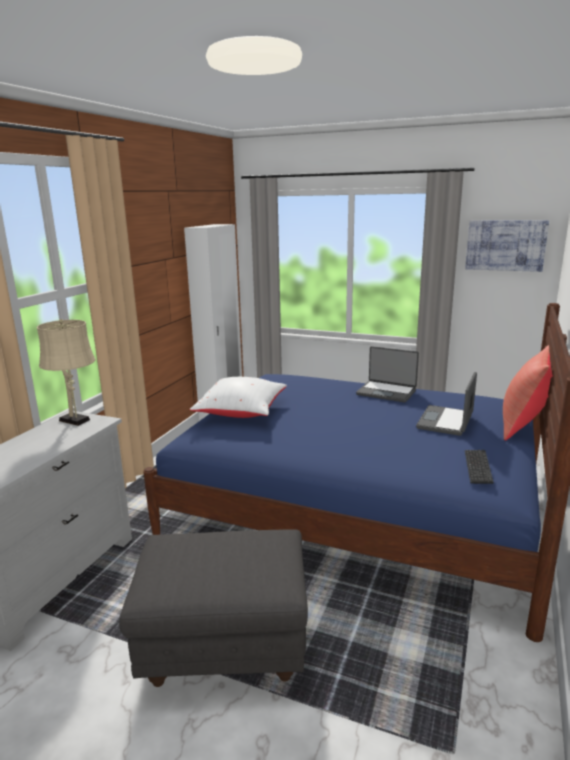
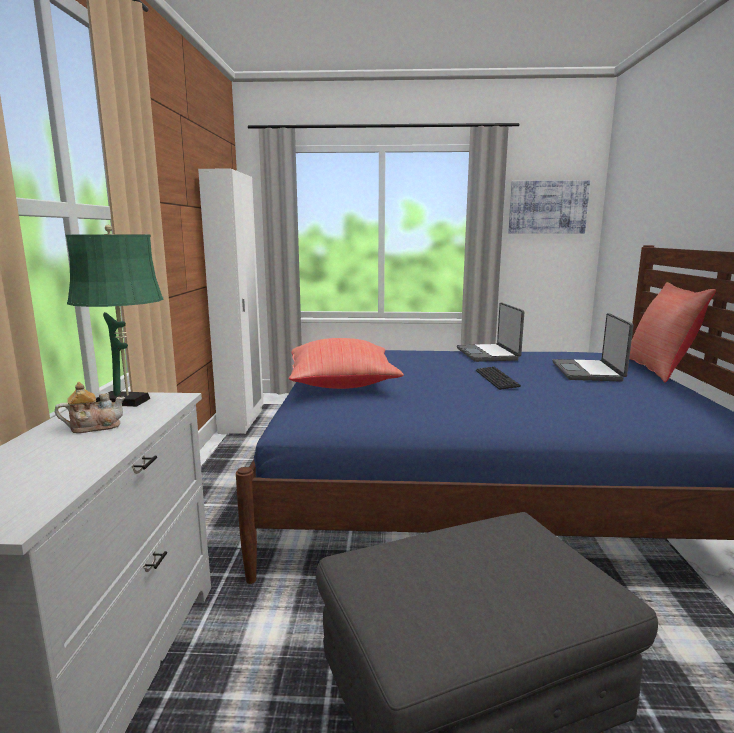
camera: 20 degrees left, 5 degrees down
beige table lamp [37,319,96,426] -> green table lamp [65,225,164,407]
white pillow [190,377,287,418] -> red pillow [289,338,404,389]
laptop [356,346,419,403] -> laptop turned 75 degrees clockwise [457,302,524,362]
keyboard [465,450,494,484] -> keyboard moved to [476,366,521,390]
none -> teapot [55,382,125,433]

